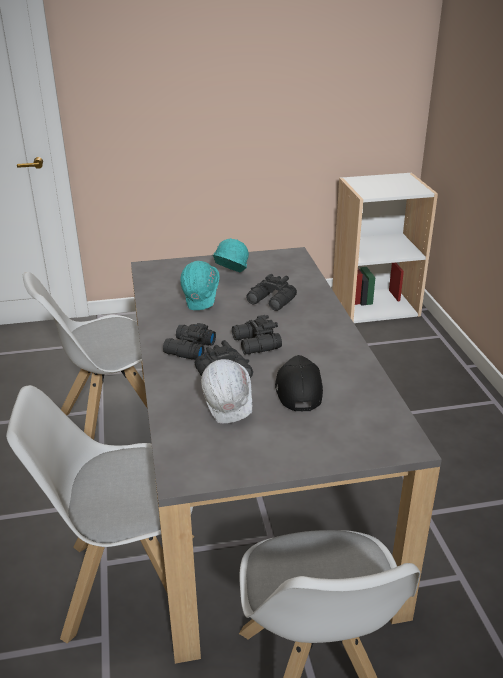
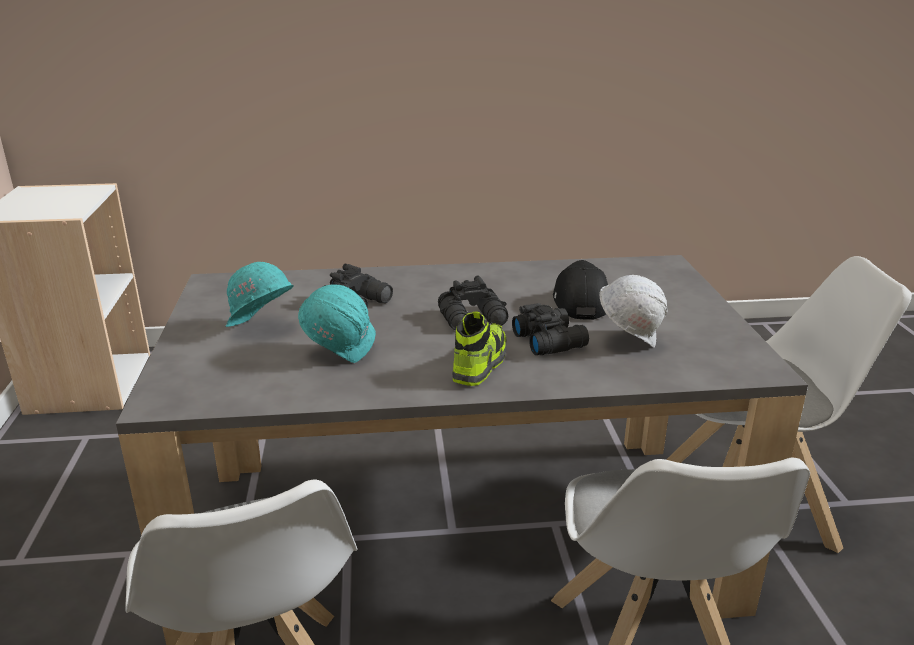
camera: 85 degrees left, 5 degrees down
black binoculars [163,323,216,360] -> shoe [452,311,506,386]
black cap [275,355,323,411] -> black cap turned 90 degrees clockwise [553,260,608,320]

